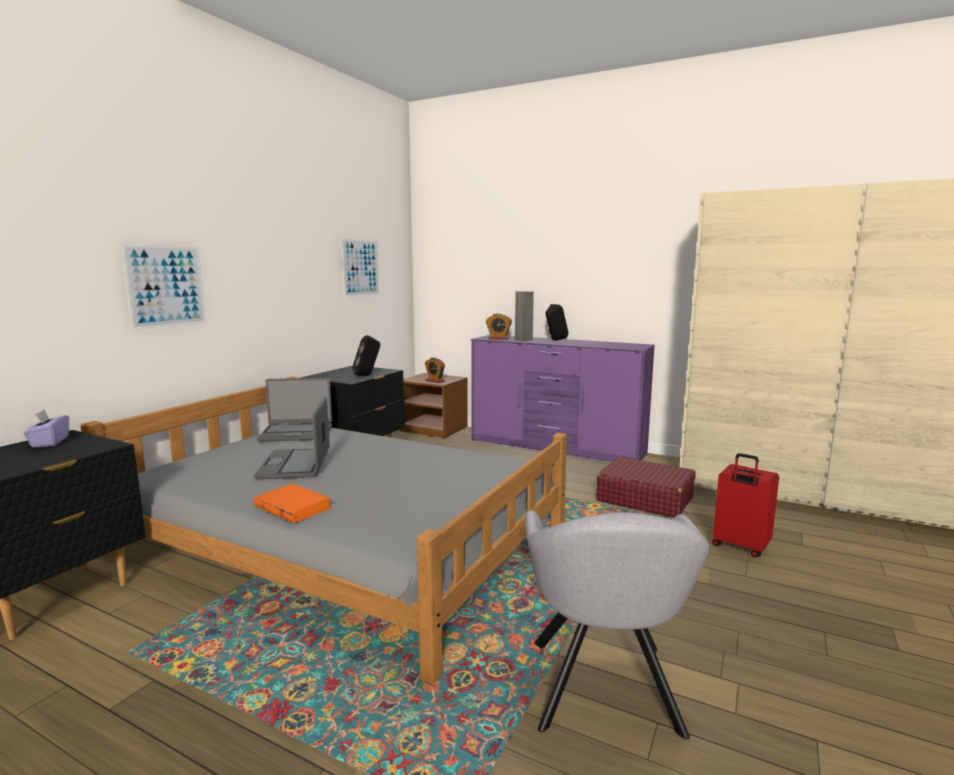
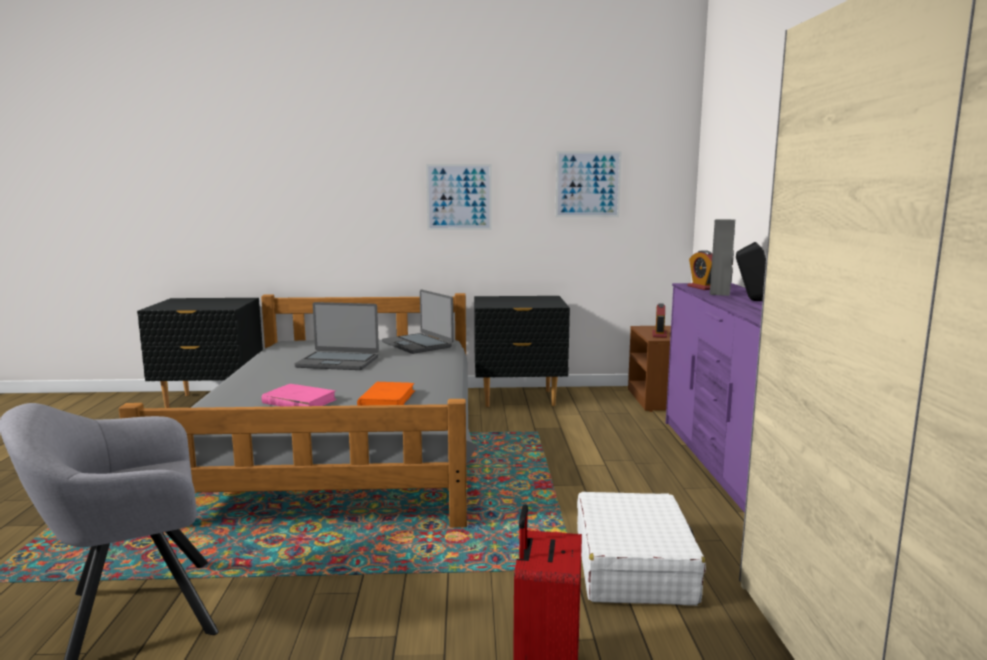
camera: 60 degrees right, 0 degrees up
purple tissue box [24,410,69,447] -> none
picture [121,244,206,330] -> picture moved to [426,164,492,230]
laptop [254,396,330,479] -> laptop turned 135 degrees counterclockwise [295,302,379,370]
orange book [254,484,332,523] -> orange book moved to [357,382,415,406]
black speaker [352,335,380,376] -> none
red suitcase [596,457,696,517] -> white suitcase [577,492,706,606]
none -> pink book [261,384,337,407]

